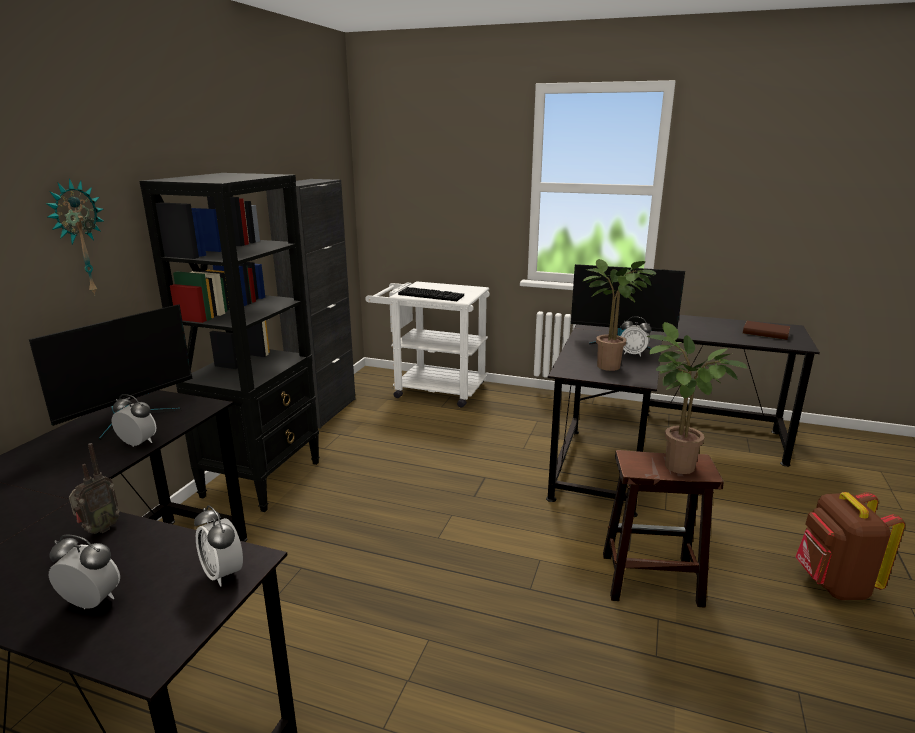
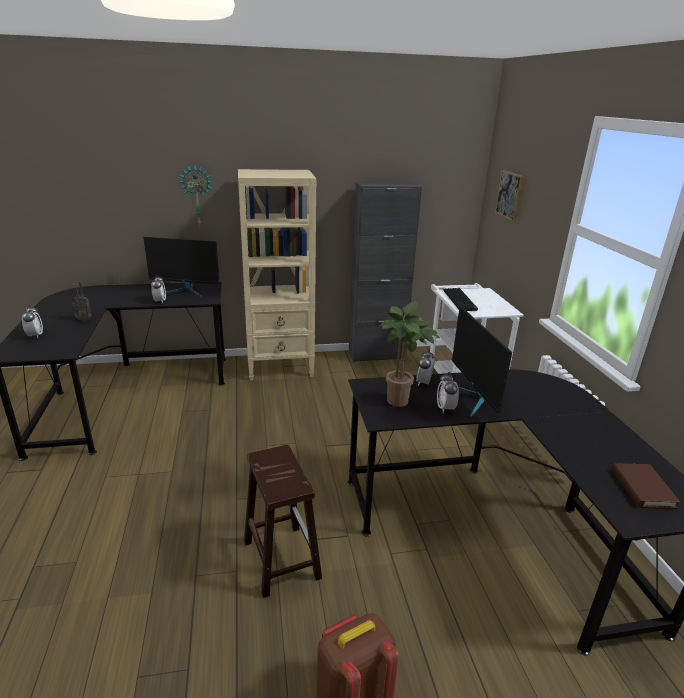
camera: 60 degrees right, 5 degrees up
black bookcase [139,173,320,512] -> beige bookcase [238,169,317,380]
alarm clock [194,505,243,587] -> alarm clock moved to [416,349,435,386]
potted plant [646,322,748,474] -> none
none -> picture [495,170,524,222]

